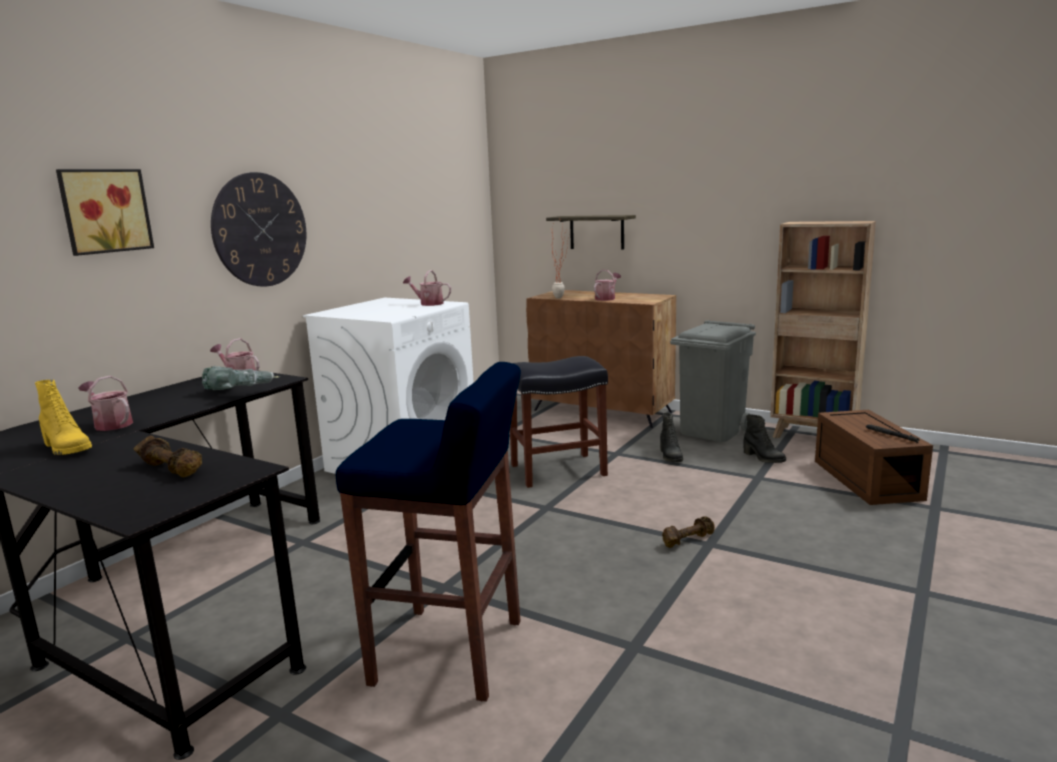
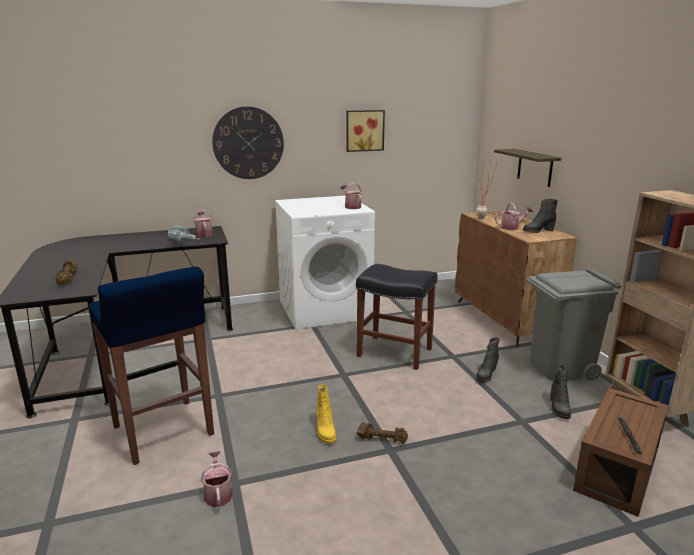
camera: 40 degrees right, 5 degrees up
yellow boot [35,380,92,455] -> yellow boot moved to [316,384,336,444]
picture [56,169,154,256] -> picture moved to [346,110,385,152]
watering can [78,376,133,431] -> watering can moved to [201,451,233,507]
none -> black boot [523,199,558,233]

